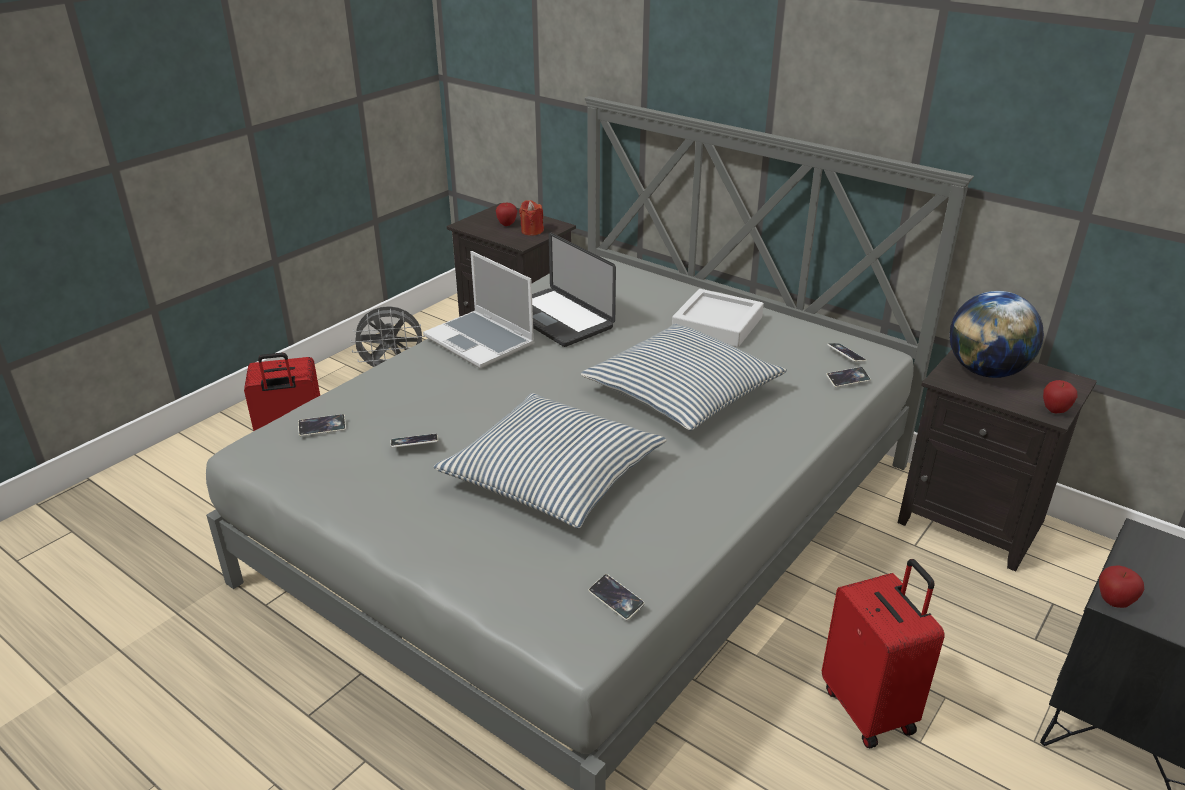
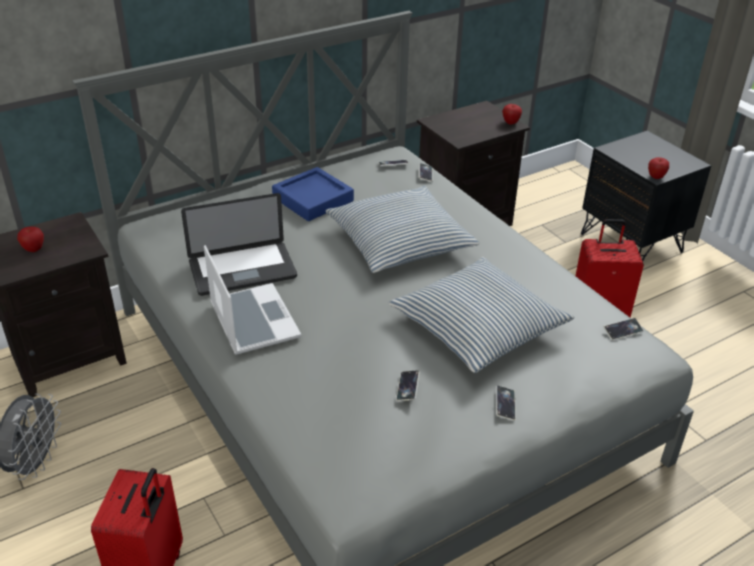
camera: 70 degrees left, 5 degrees up
phone [298,414,346,436] -> phone moved to [496,386,516,421]
laptop [423,251,534,368] -> laptop turned 90 degrees counterclockwise [204,245,302,355]
red candle [519,200,544,236] -> none
grey tray [672,289,764,347] -> blue tray [272,167,354,221]
globe [949,291,1044,378] -> none

